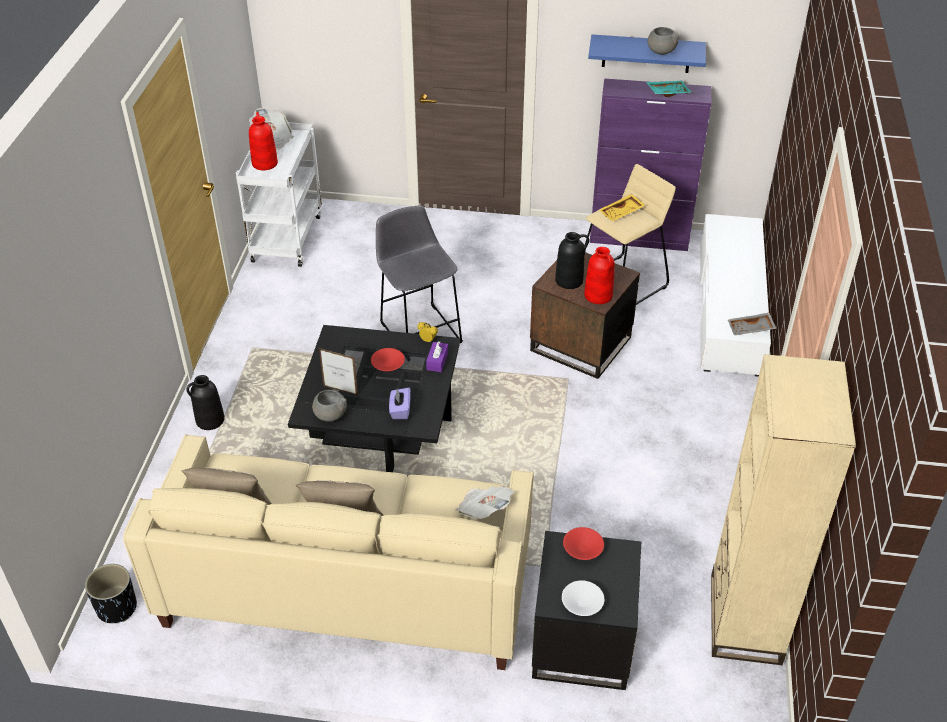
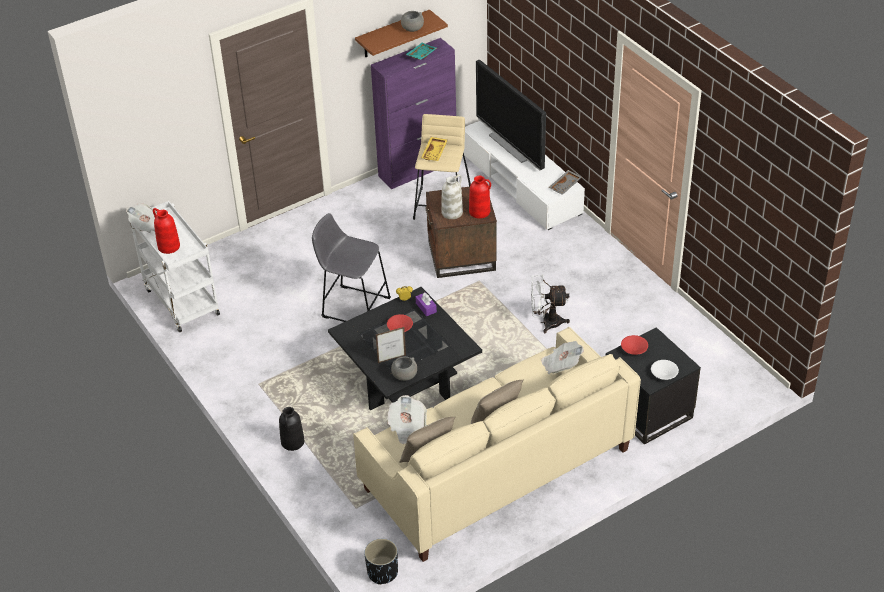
camera: 40 degrees left, 0 degrees up
purple tissue box [389,388,411,419] -> none
black vase [555,232,589,289] -> white vase [441,174,463,219]
blue shelf [588,34,706,73] -> brown shelf [355,10,448,57]
beige bookcase [711,354,856,665] -> none
none -> newspaper [387,395,427,444]
none -> television [476,60,546,171]
none -> white fan [531,274,570,333]

